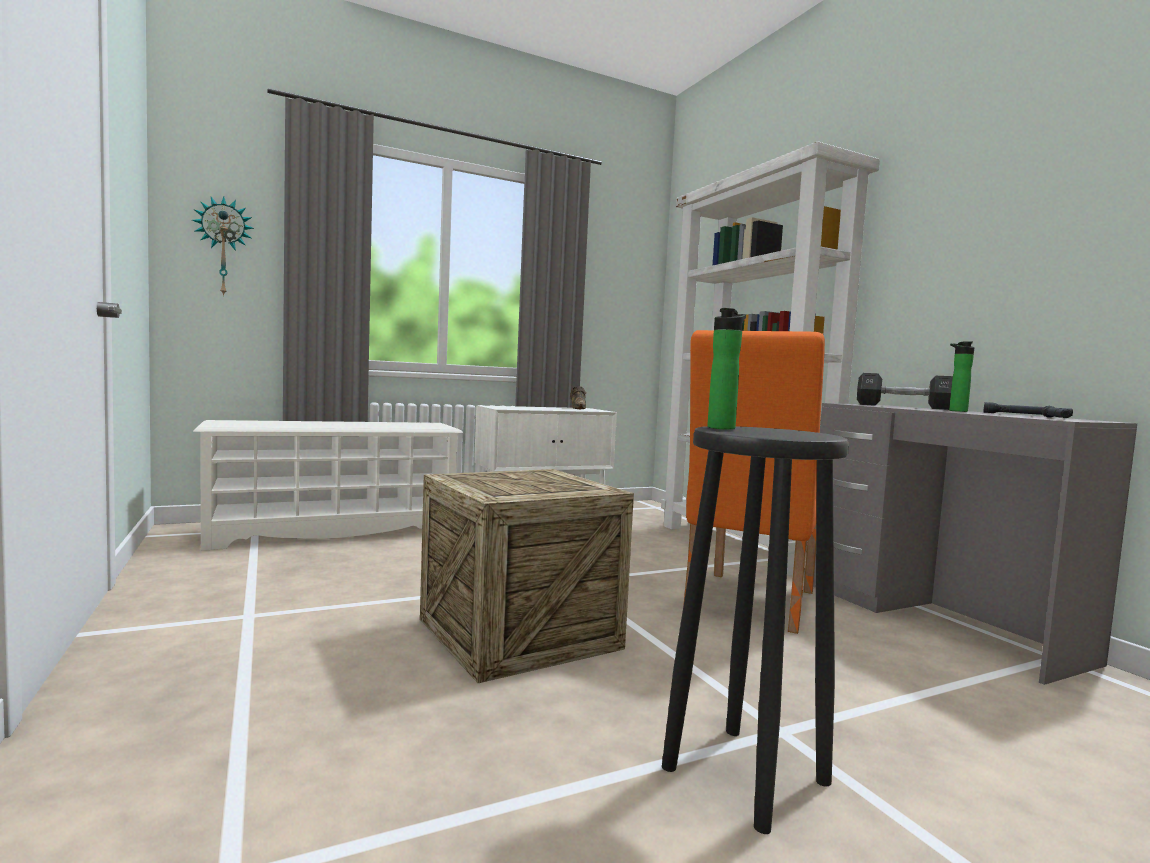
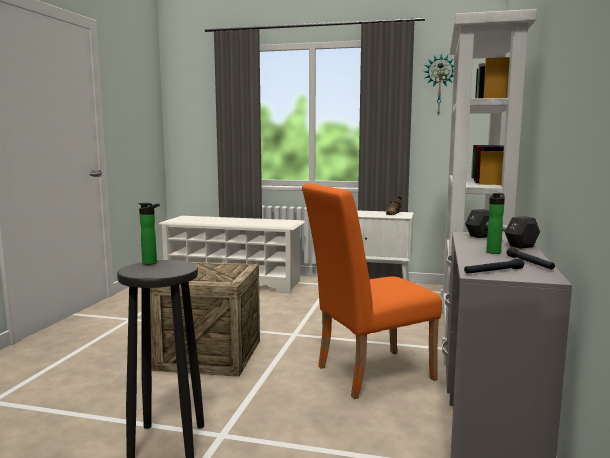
camera: 40 degrees right, 5 degrees up
wall clock [192,196,254,297] -> wall clock moved to [424,53,454,117]

